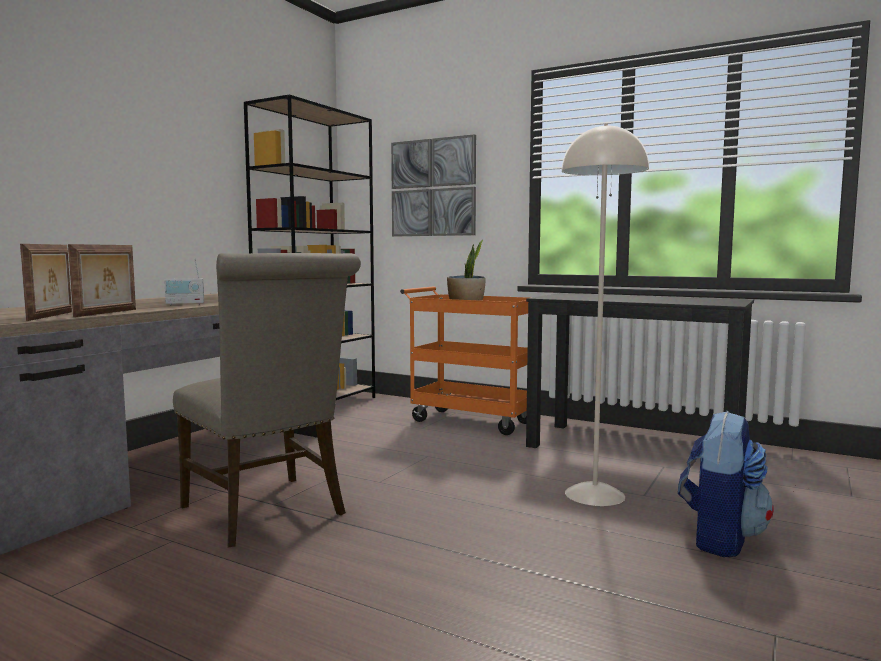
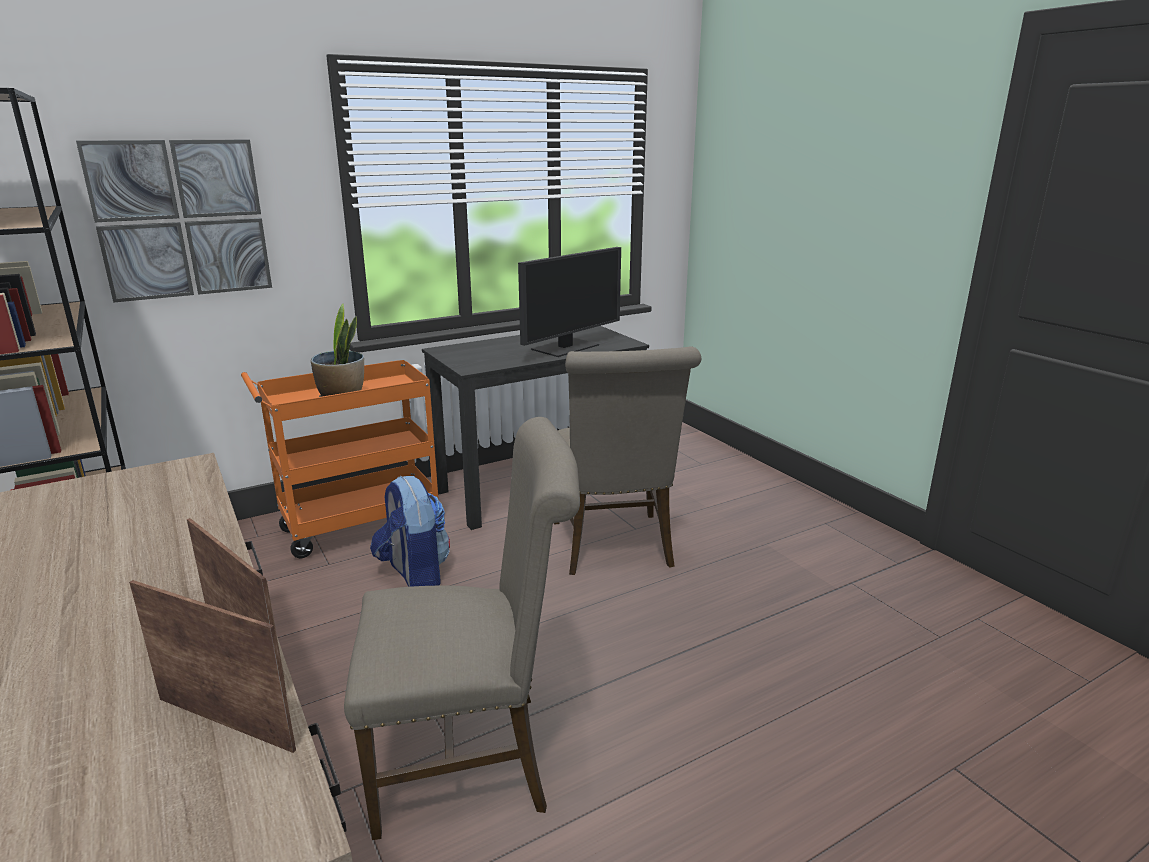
camera: 60 degrees left, 15 degrees up
radio [164,259,204,305] -> none
beige floor lamp [562,124,649,506] -> beige chair [554,347,701,575]
backpack [678,411,774,557] -> backpack moved to [370,476,450,587]
none -> monitor [518,247,621,357]

